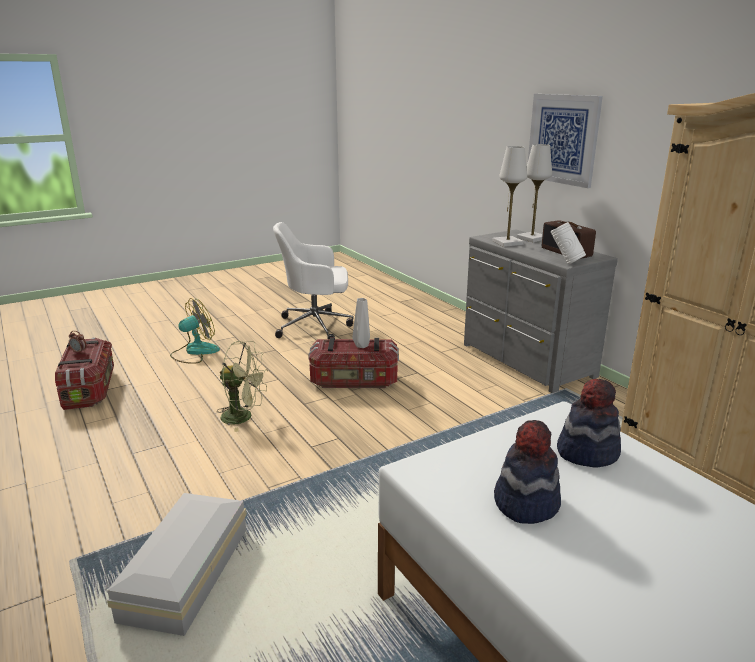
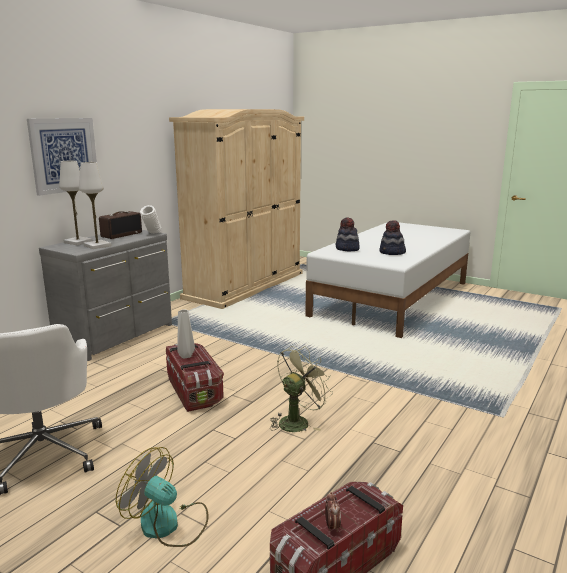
camera: 115 degrees left, 5 degrees down
white storage box [107,493,247,636] -> none
green fan [217,341,268,432] -> green fan turned 60 degrees clockwise [270,346,333,432]

